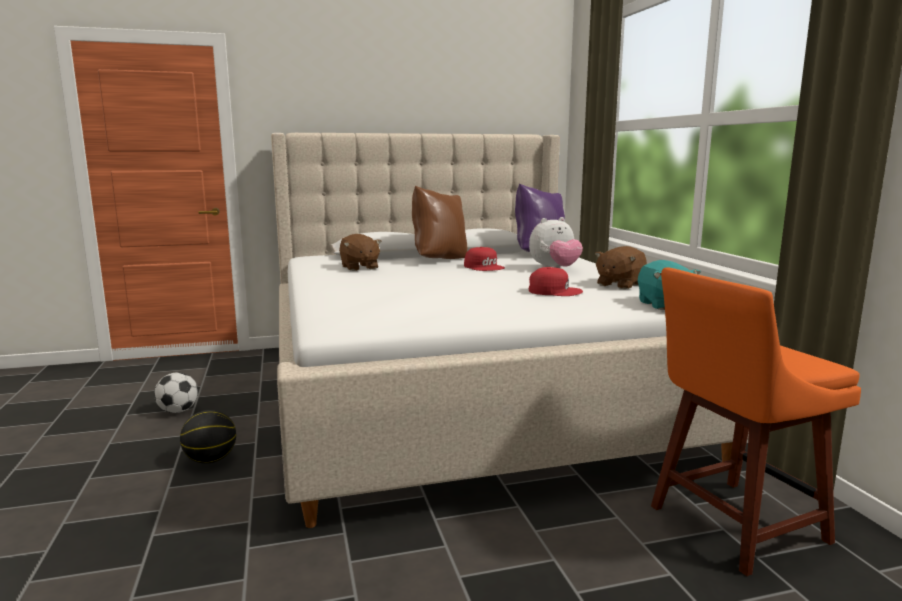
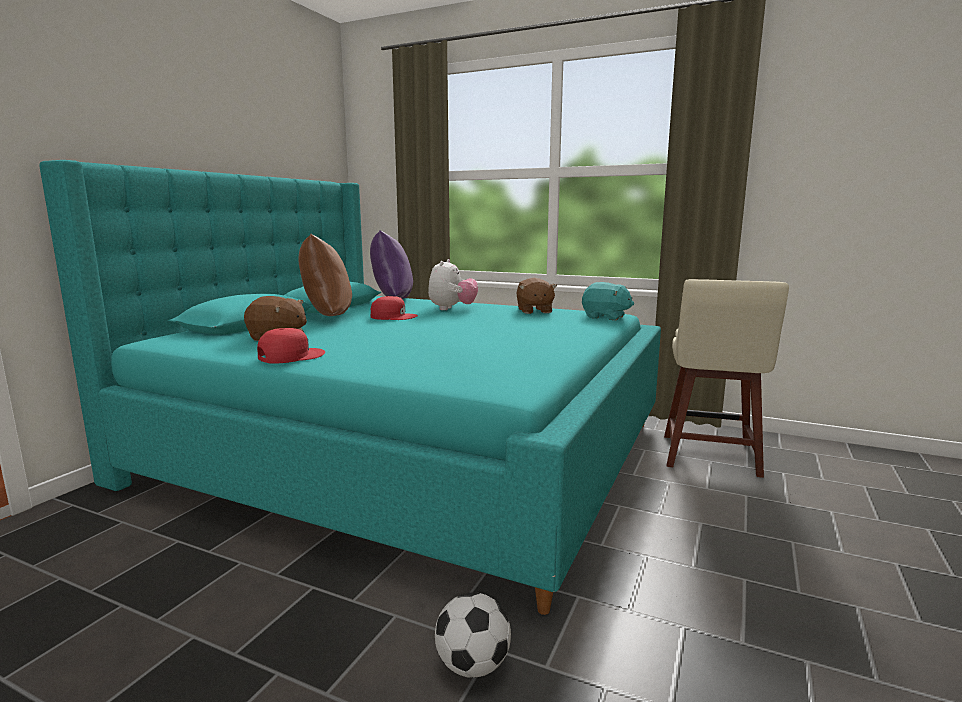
camera: 50 degrees left, 0 degrees up
football [154,372,198,413] -> football moved to [435,592,511,678]
basketball [180,410,236,464] -> none
beige bed [271,133,749,528] -> turquoise bed [39,160,661,615]
red cap [529,267,583,296] -> red cap moved to [257,328,325,363]
orange stool [651,267,861,576] -> beige stool [664,279,789,478]

